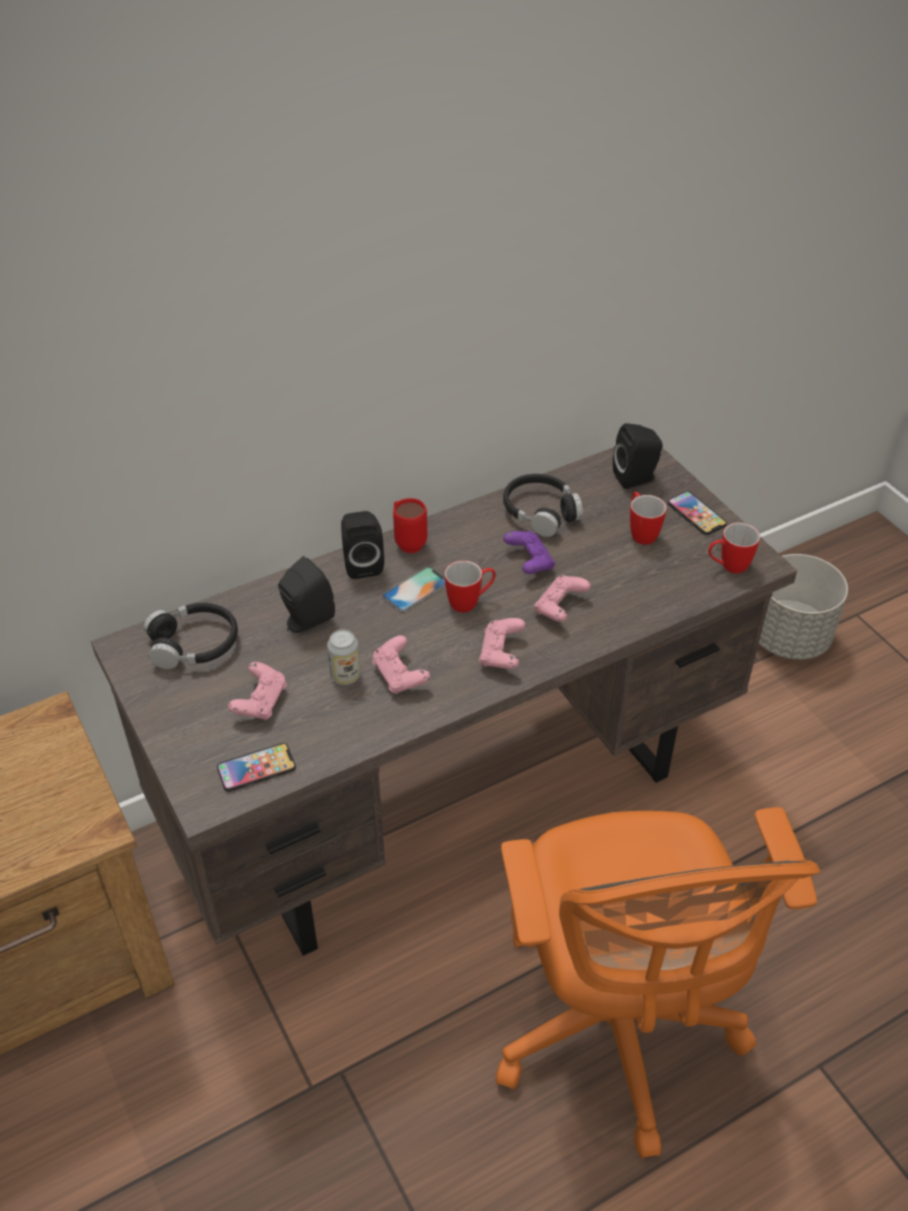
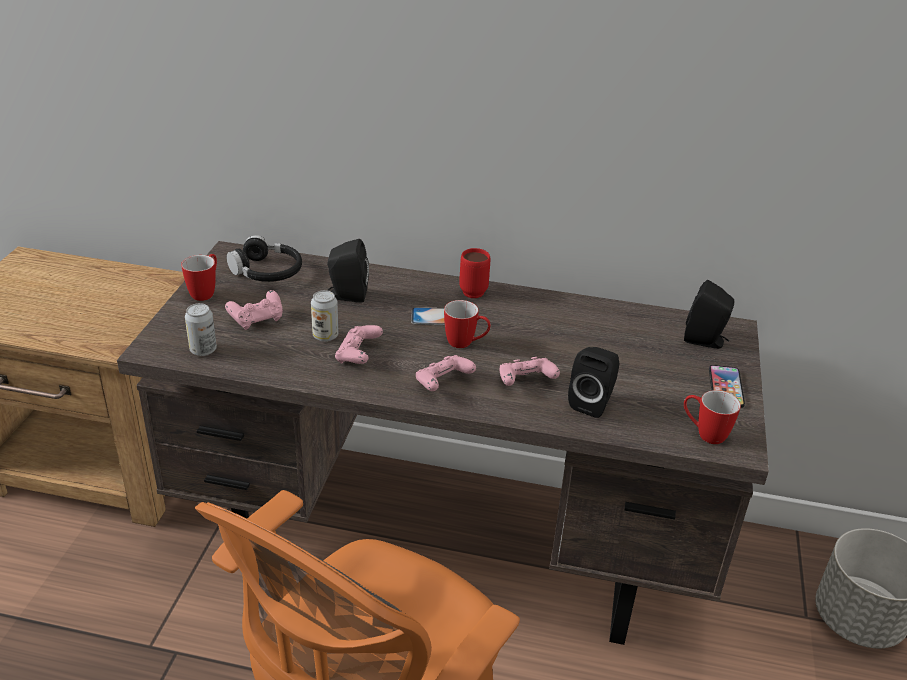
camera: 40 degrees right, 10 degrees down
phone [217,743,296,792] -> can [185,303,217,356]
black speaker [341,511,384,579] -> black speaker moved to [568,347,620,418]
black headphones [503,474,583,537] -> none
purple game controller [503,531,555,574] -> none
mug [630,492,667,545] -> mug moved to [181,254,217,301]

